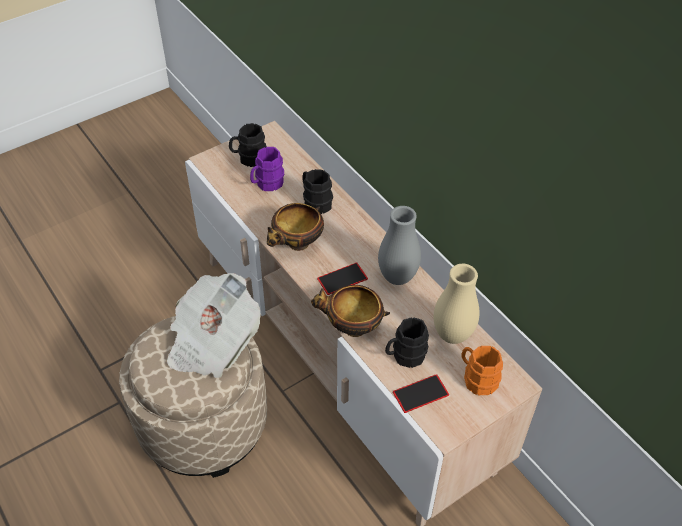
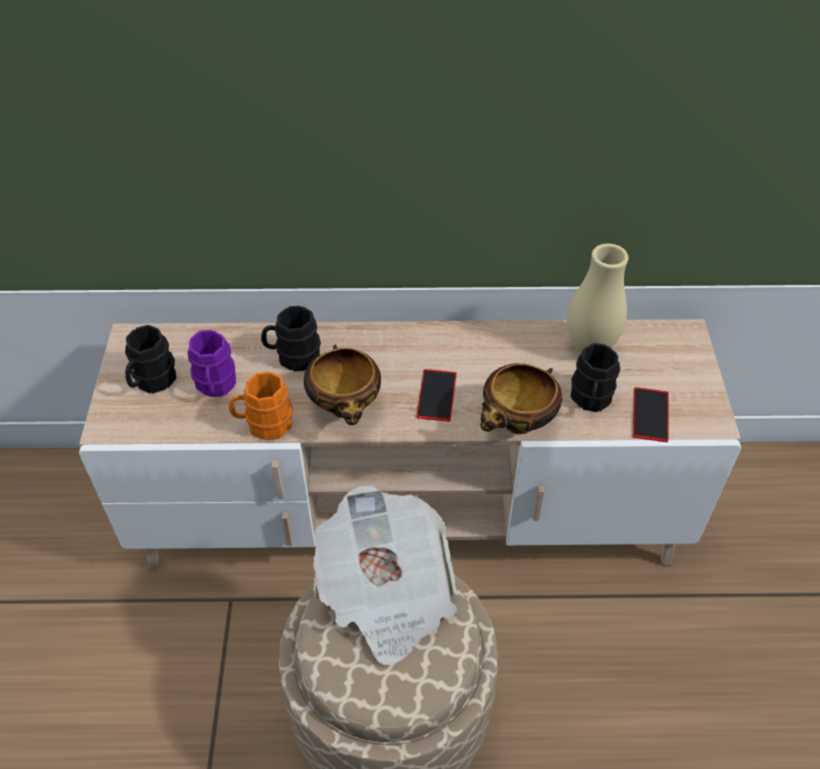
camera: 55 degrees left, 0 degrees up
grey vase [378,206,421,285] -> none
orange mug [461,346,503,395] -> orange mug moved to [229,371,293,440]

